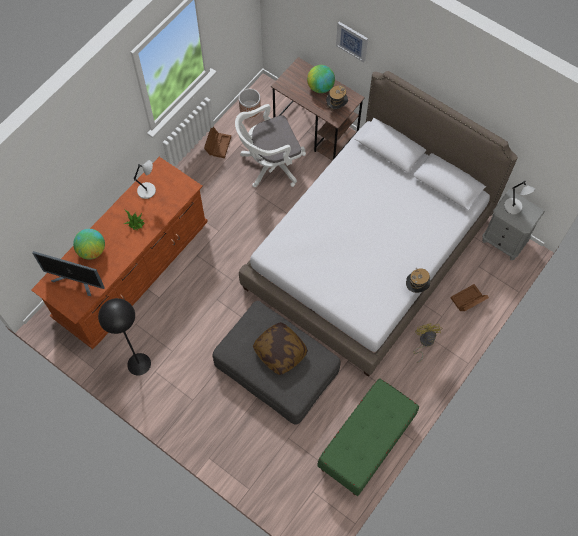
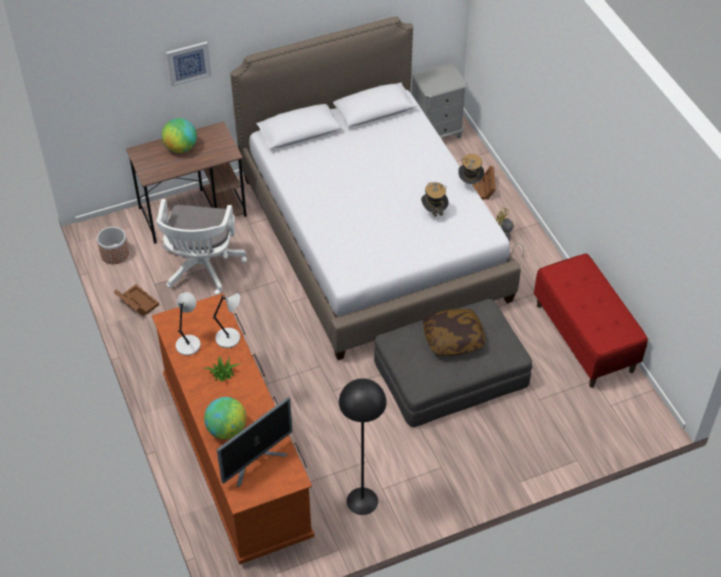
camera: 60 degrees left, 15 degrees down
green bench [318,378,419,496] -> red bench [534,253,648,388]
hat [326,85,348,116] -> hat moved to [421,182,448,221]
grey table lamp [504,181,535,214] -> grey table lamp moved to [213,293,240,348]

